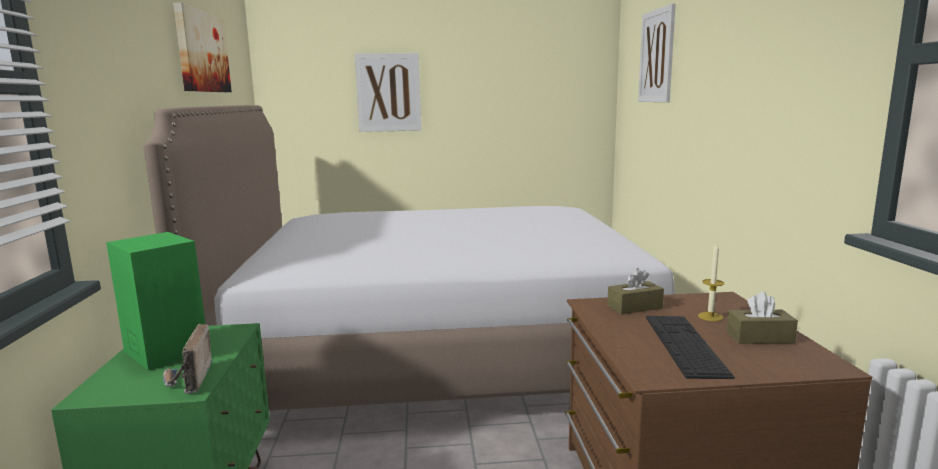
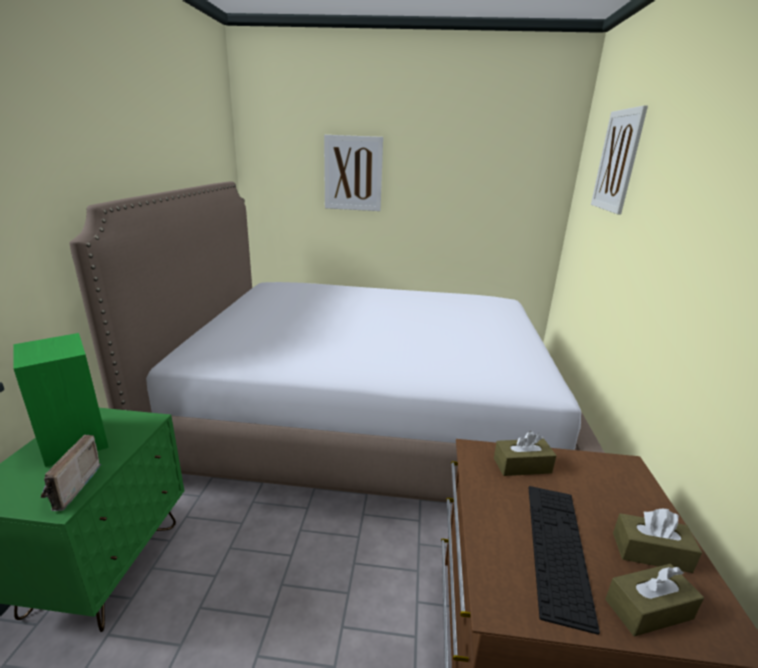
camera: 10 degrees right, 10 degrees up
picture [173,2,232,92] -> none
candle [698,243,725,321] -> none
none -> brown tissue box [605,564,704,636]

